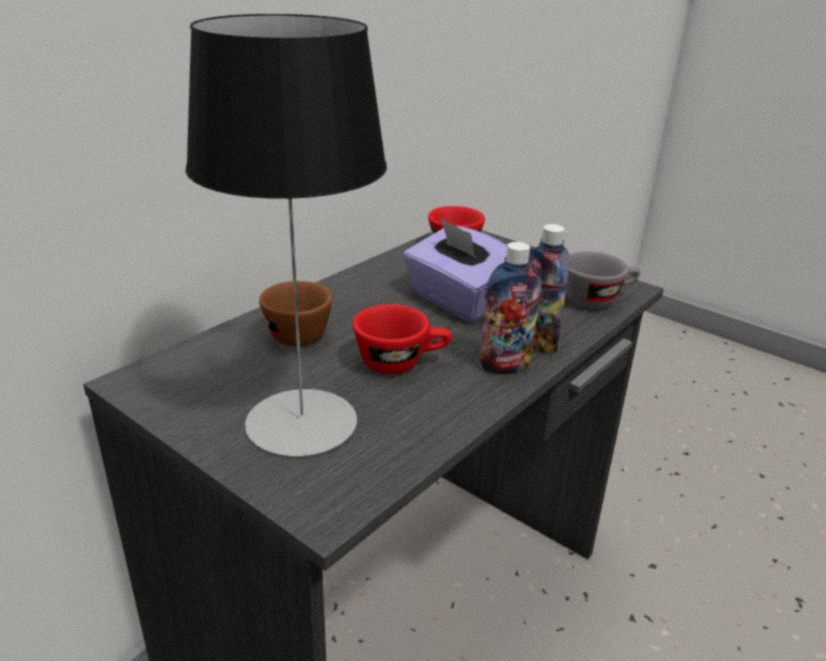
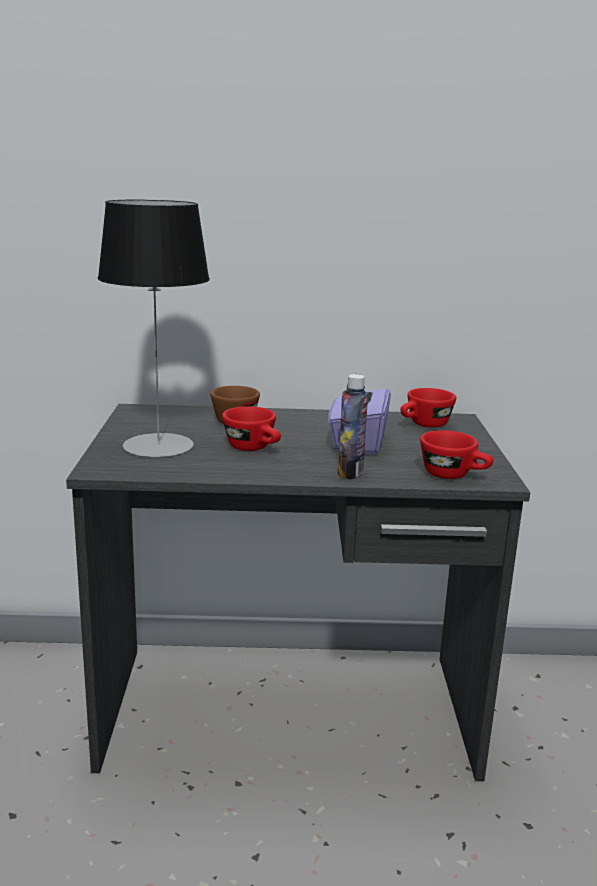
camera: 50 degrees right, 10 degrees down
bottle [480,242,542,374] -> none
grey cup [566,251,640,308] -> red cup [420,430,494,479]

